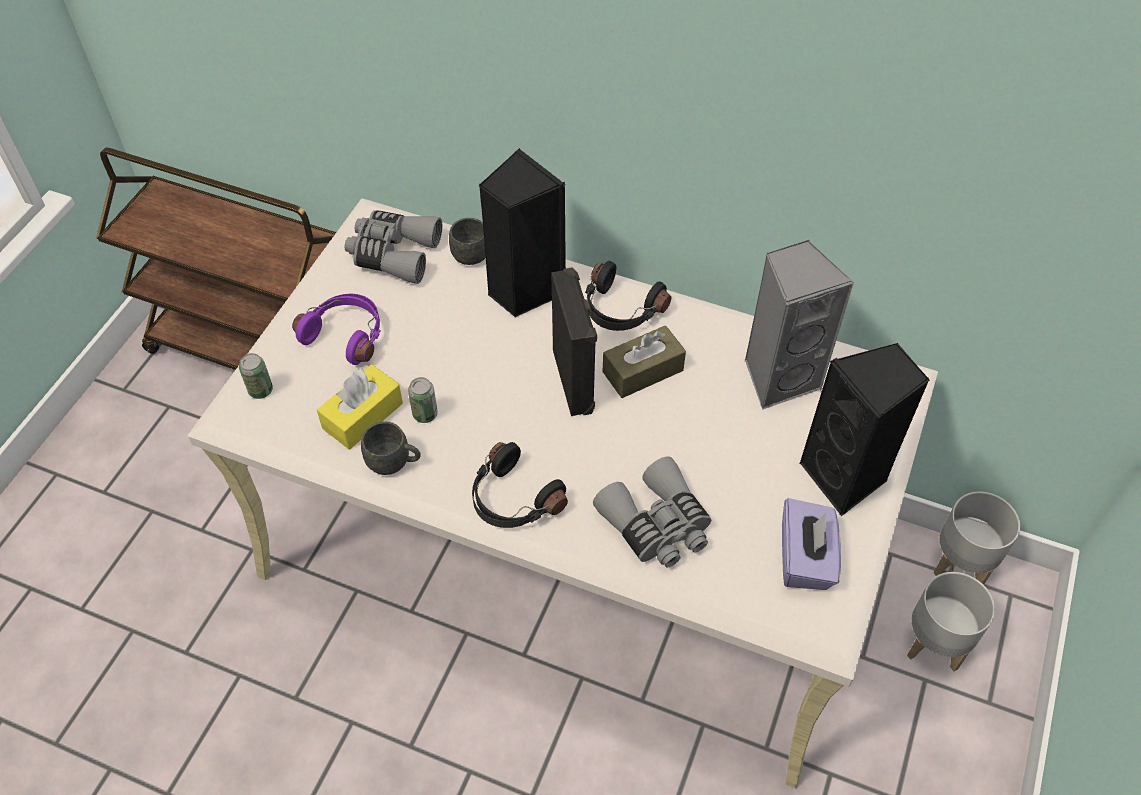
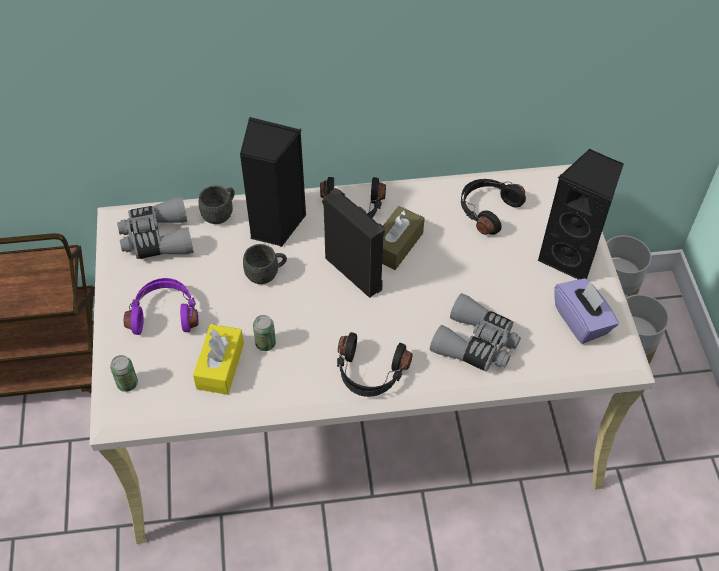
camera: 30 degrees left, 0 degrees up
grey mug [361,421,421,475] -> grey mug moved to [243,244,287,284]
grey speaker [745,240,854,410] -> black headphones [461,179,526,235]

